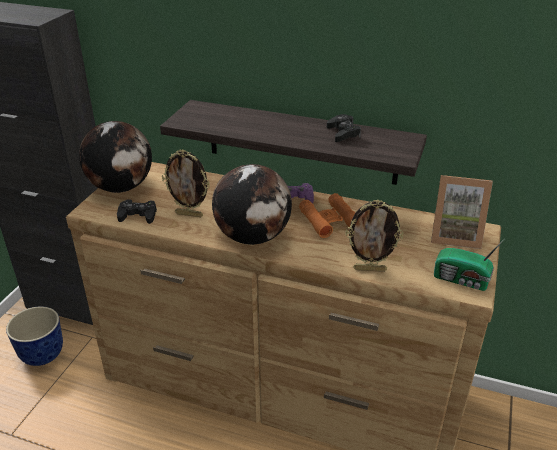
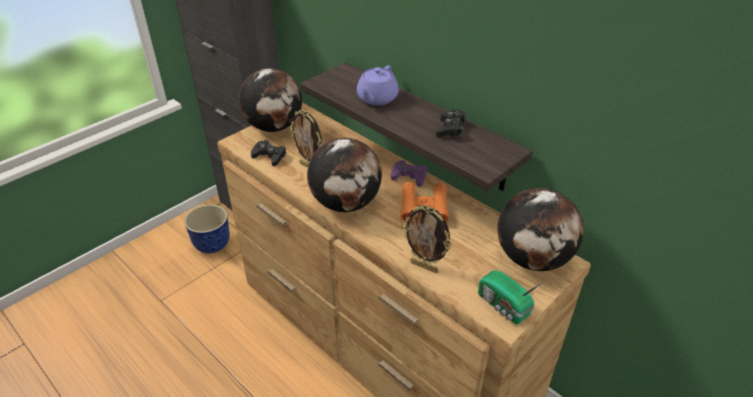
camera: 25 degrees right, 5 degrees up
picture frame [431,175,493,249] -> globe [497,188,584,271]
none -> purple teapot [357,65,399,105]

